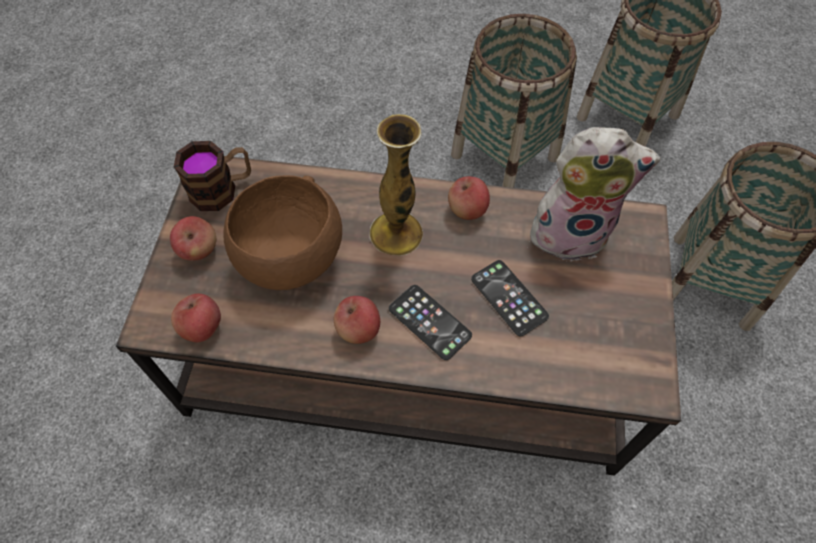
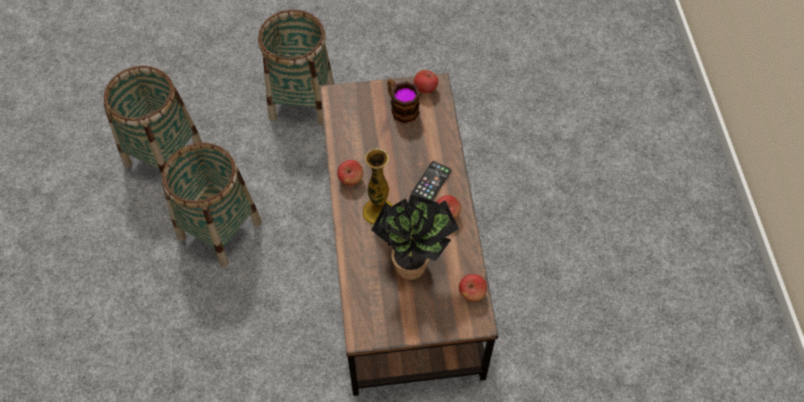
camera: 105 degrees left, 0 degrees up
apple [170,216,216,261] -> apple moved to [414,70,438,94]
mug [174,141,251,211] -> mug moved to [387,79,420,123]
brown bowl [223,175,342,290] -> potted plant [371,194,459,280]
phone [471,260,549,336] -> none
plush toy [530,127,660,261] -> none

